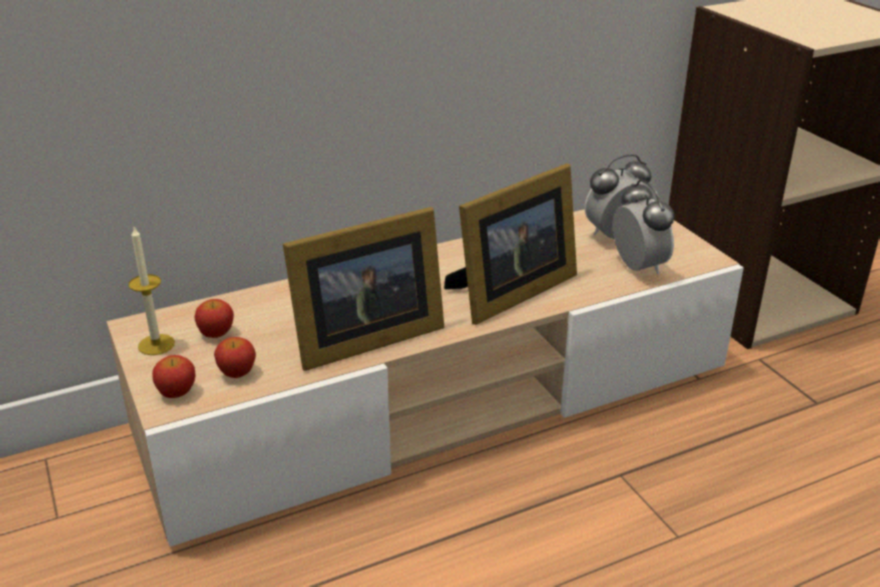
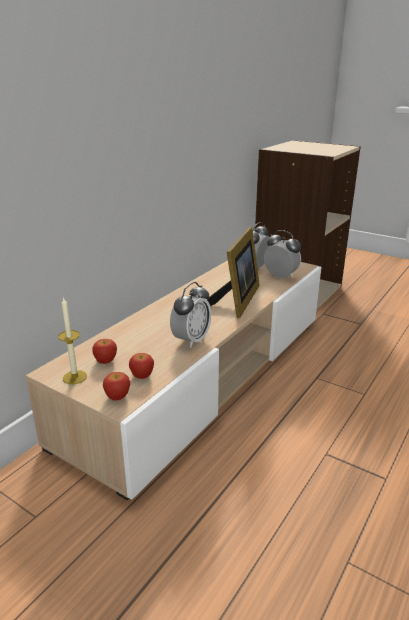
camera: 30 degrees left, 5 degrees down
picture frame [283,207,444,371] -> alarm clock [170,282,211,348]

